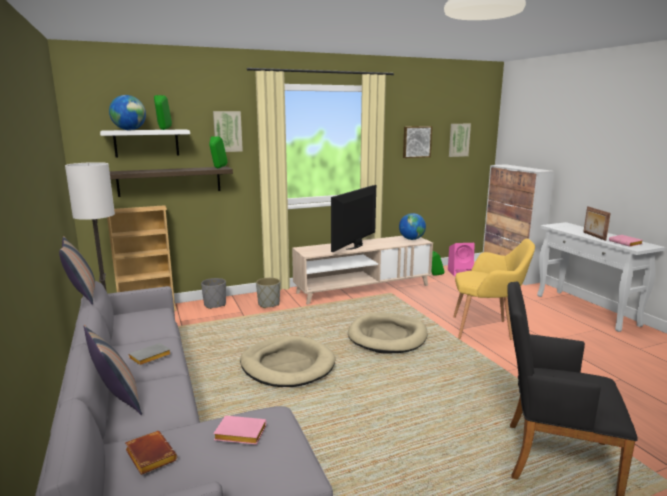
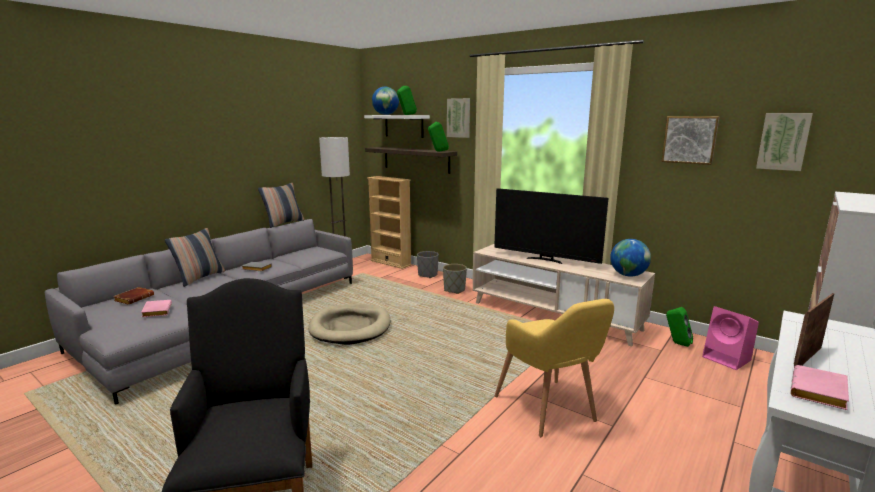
camera: 60 degrees right, 0 degrees up
television [331,185,376,252] -> television turned 150 degrees counterclockwise [494,188,609,264]
beige dog bed [348,312,427,354] -> none

